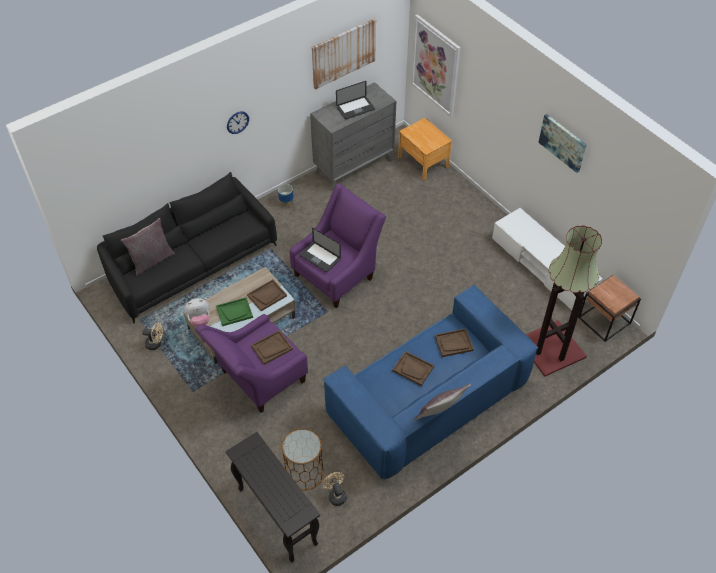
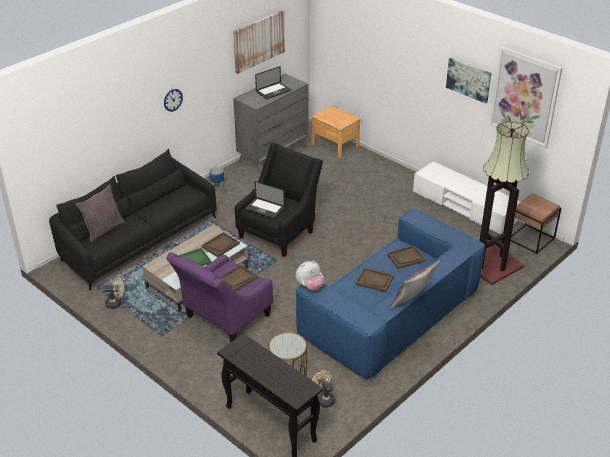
camera: 10 degrees left, 15 degrees down
plush toy [184,298,210,327] -> plush toy moved to [295,261,324,291]
purple armchair [290,183,386,308] -> black armchair [235,143,323,257]
picture [411,14,461,117] -> picture moved to [490,46,562,148]

